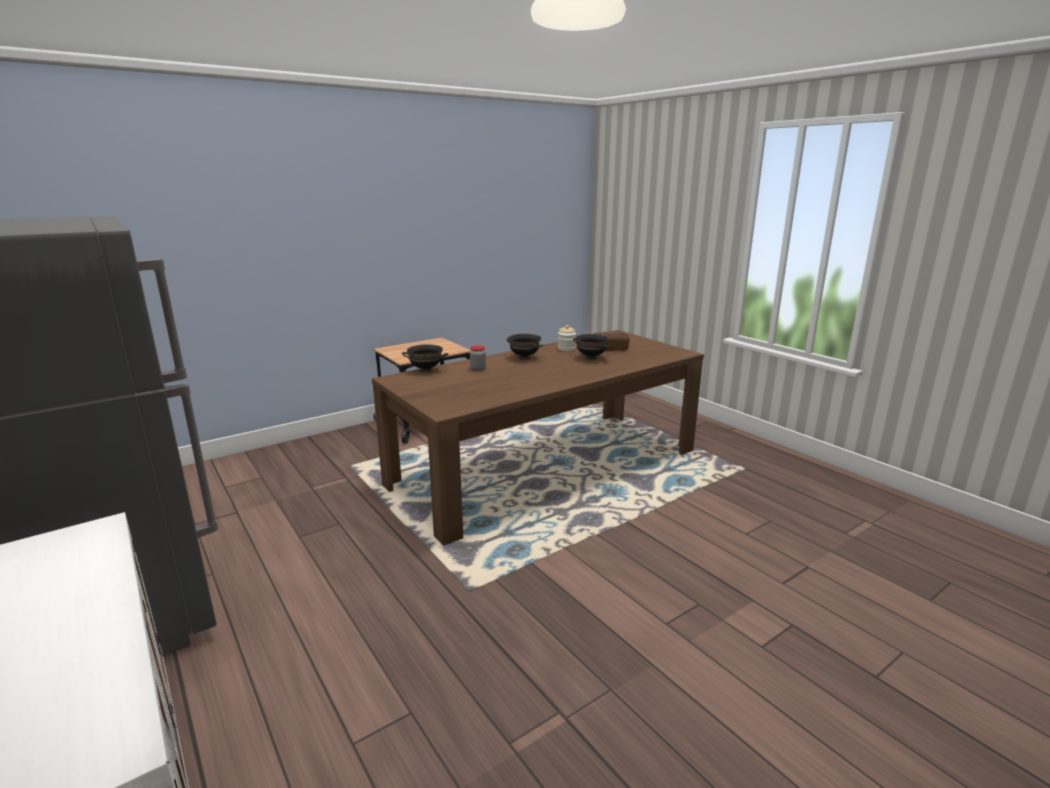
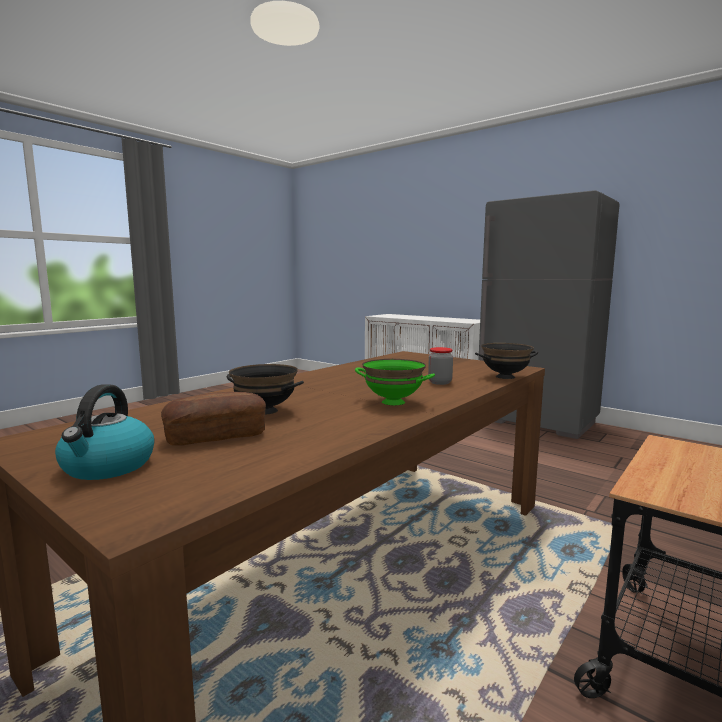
camera: 165 degrees right, 10 degrees down
black bowl [506,334,543,360] -> green bowl [355,359,435,406]
jar [558,325,576,351] -> none
none -> kettle [55,384,154,480]

